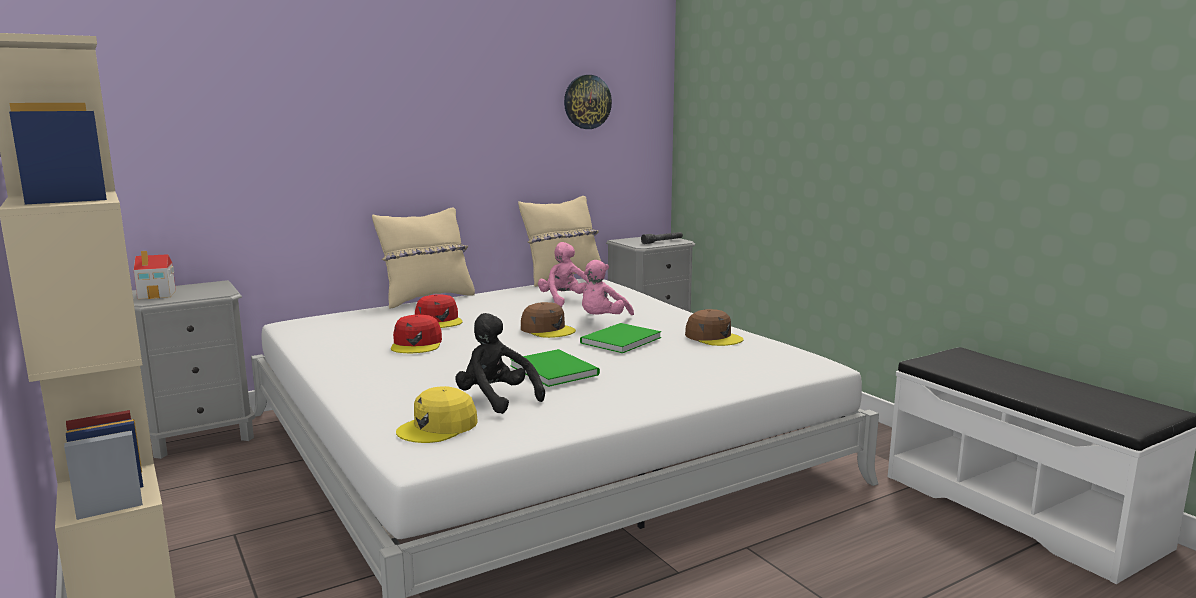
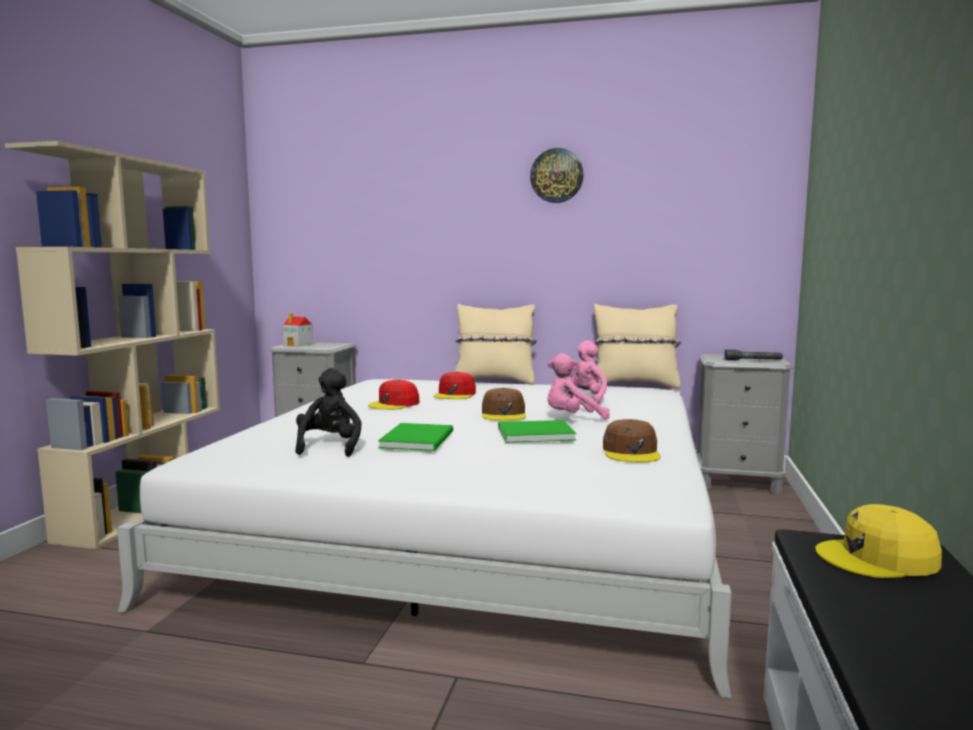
camera: 45 degrees right, 5 degrees down
yellow cap [396,386,478,443] -> yellow cap moved to [815,504,942,578]
wall clock [564,75,612,129] -> wall clock moved to [530,148,583,203]

